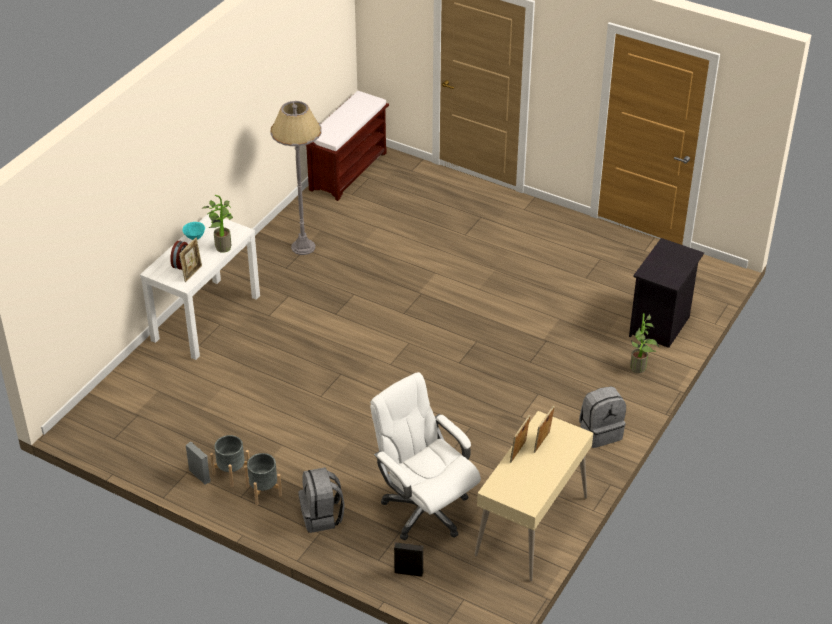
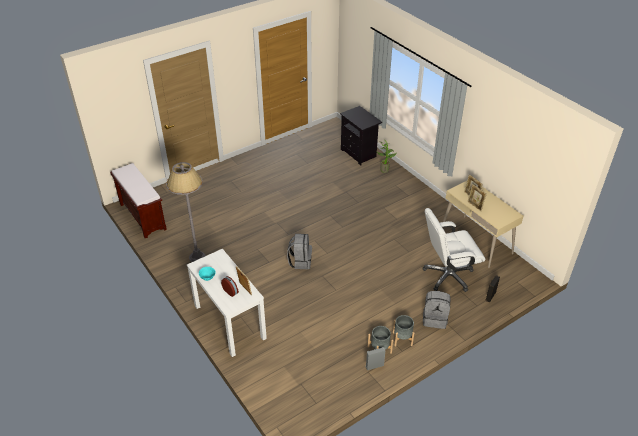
camera: 65 degrees left, 0 degrees up
potted plant [202,195,233,253] -> none
grey backpack [579,386,626,448] -> grey backpack moved to [287,234,312,269]

